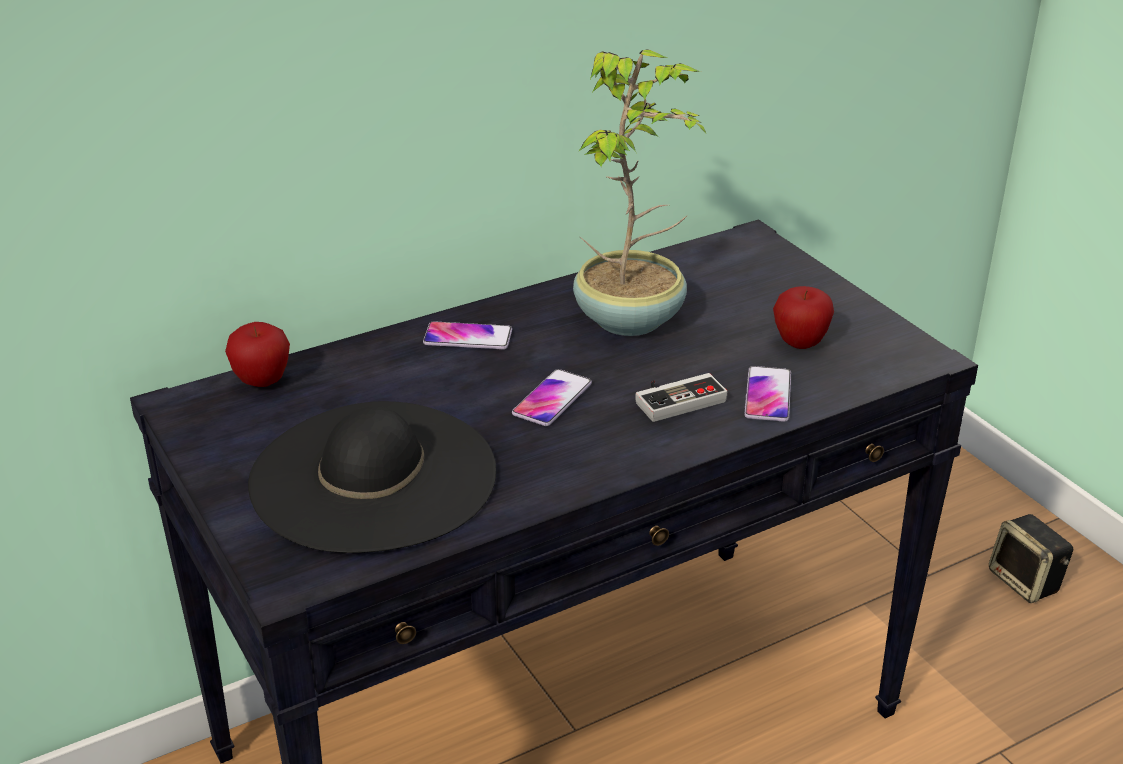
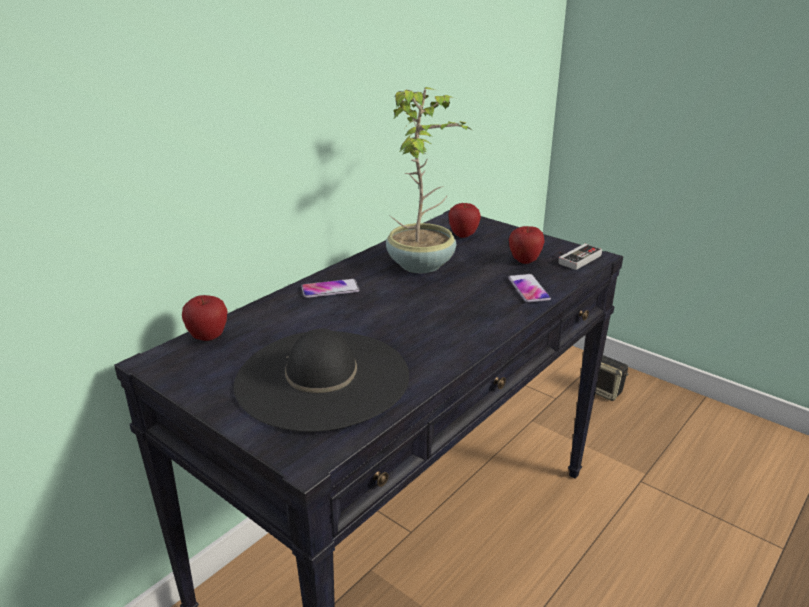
camera: 20 degrees left, 5 degrees down
phone [512,369,592,426] -> none
game controller [635,373,727,422] -> game controller moved to [558,244,602,270]
none -> apple [449,203,481,238]

